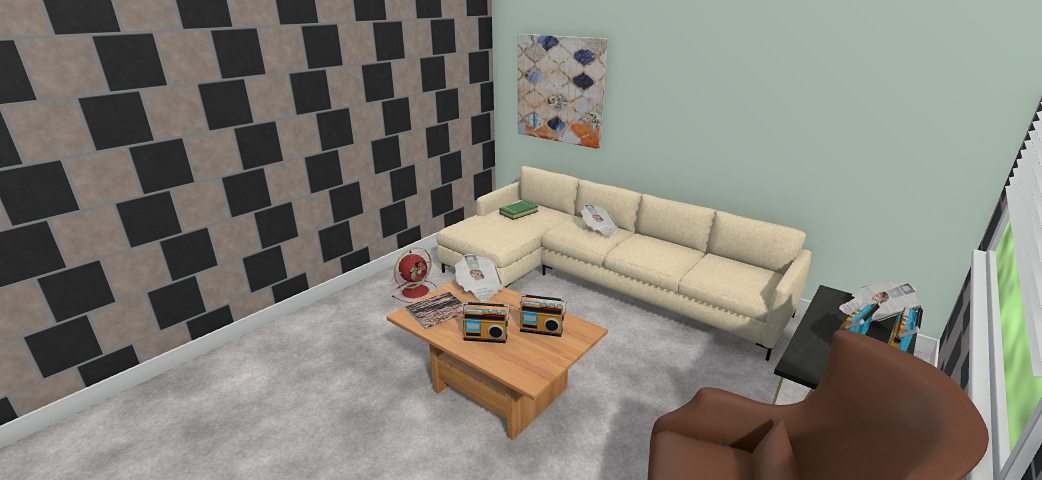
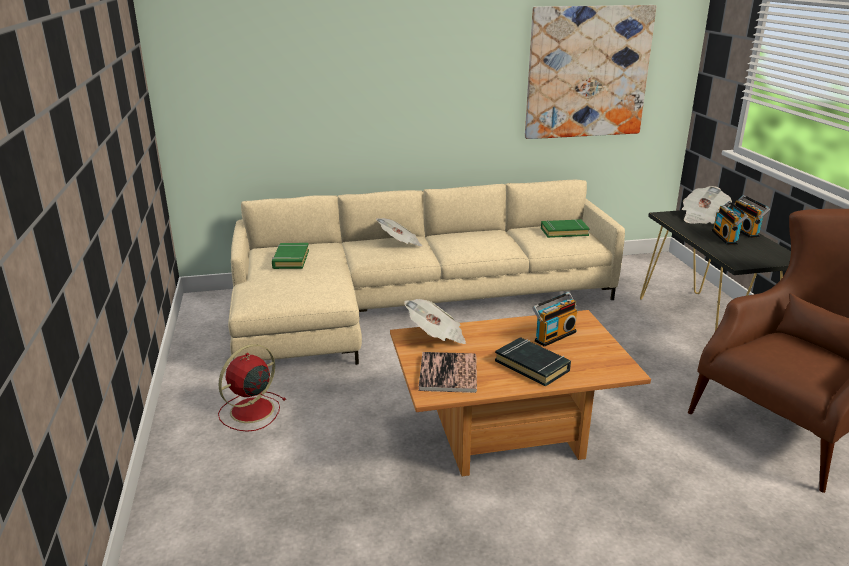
camera: 50 degrees left, 0 degrees up
red fan [392,247,437,303] -> red fan turned 135 degrees counterclockwise [218,344,287,432]
radio [461,302,510,343] -> black book [495,337,571,387]
picture [518,34,607,149] -> picture moved to [525,5,656,139]
none -> green book [541,219,590,238]

